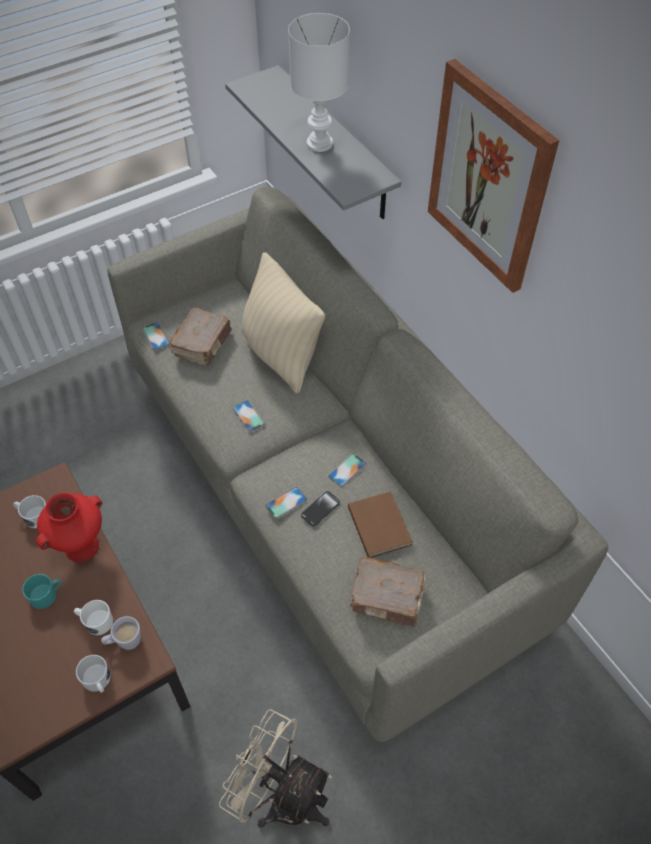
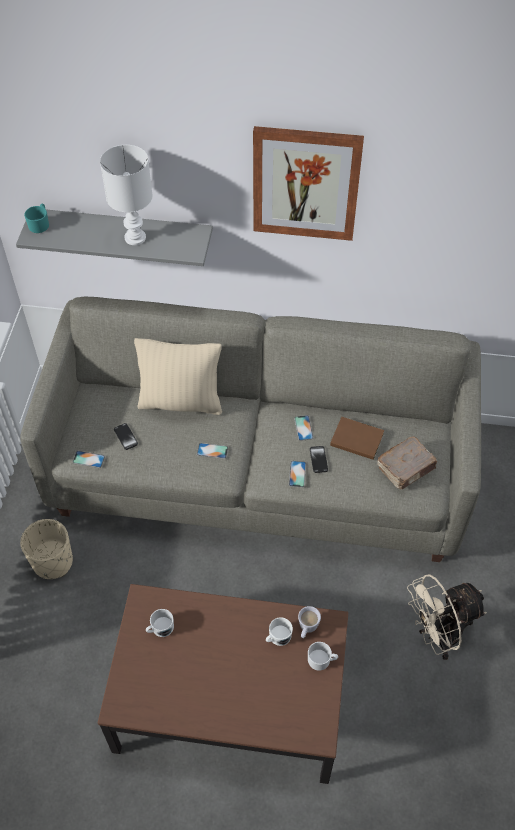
camera: 50 degrees left, 0 degrees up
turquoise mug [22,574,61,609] -> turquoise mug moved to [24,204,49,233]
red vase [35,492,102,562] -> none
brown book [169,308,232,365] -> phone [114,423,138,450]
none -> beige planter [20,519,73,579]

